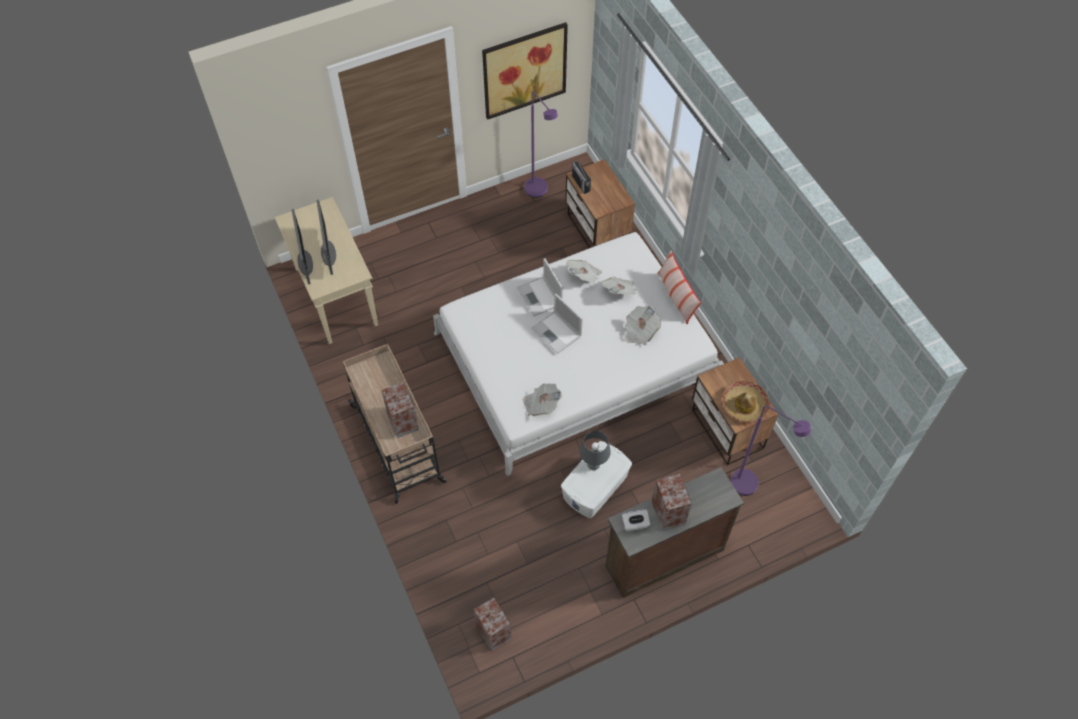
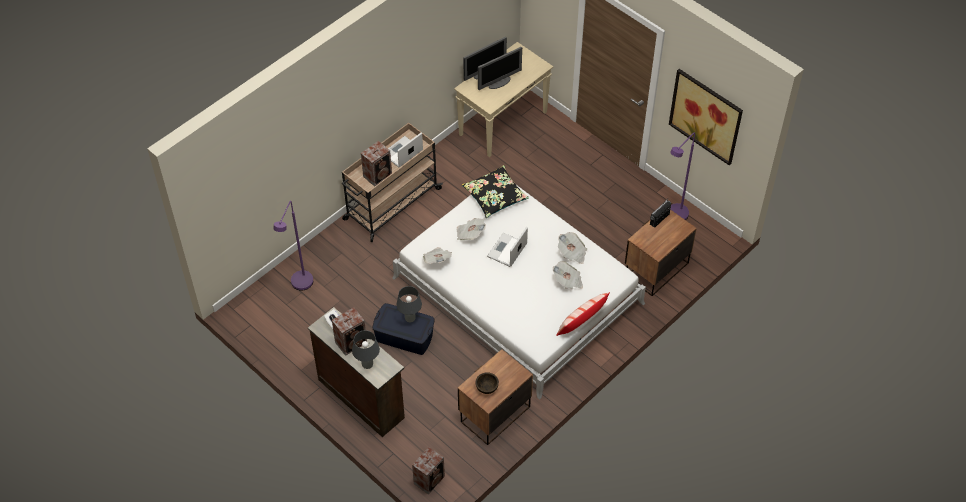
camera: 70 degrees right, 5 degrees down
speaker [474,598,512,651] -> speaker moved to [412,447,445,495]
laptop [517,258,563,316] -> laptop moved to [388,133,423,167]
white storage box [561,441,632,518] -> blue storage box [373,303,434,355]
newspaper [624,306,661,345] -> newspaper moved to [457,218,486,240]
hat [723,381,770,421] -> brown bowl [476,372,499,394]
purple floor lamp [731,405,811,496] -> purple floor lamp moved to [274,201,313,290]
none -> grey table lamp [352,330,380,369]
none -> black pillow [462,165,529,218]

